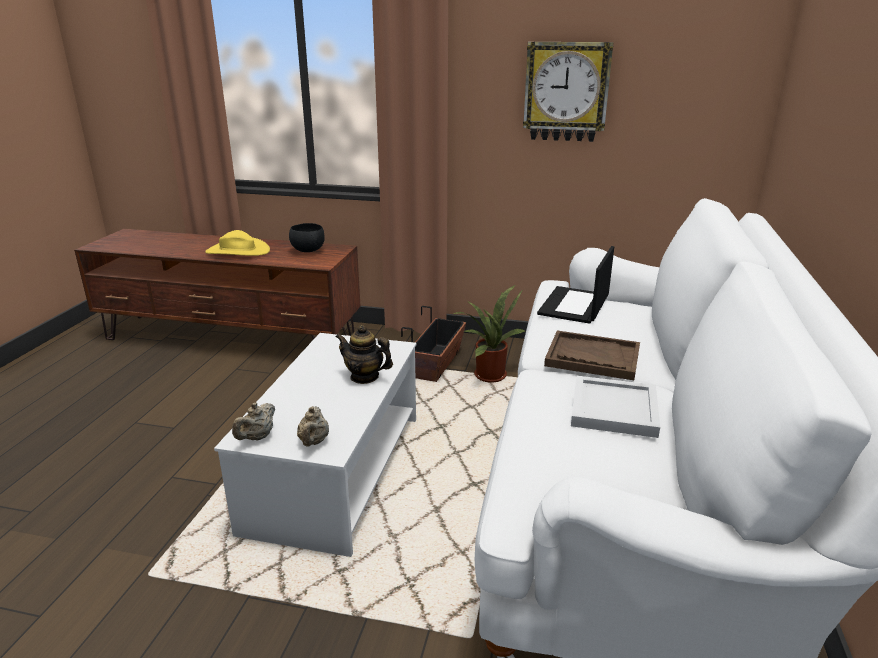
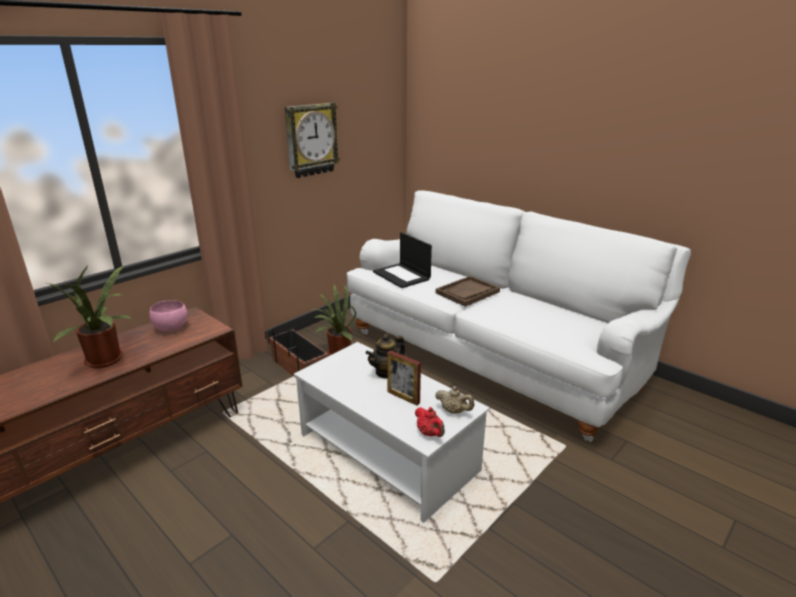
camera: 60 degrees left, 0 degrees up
yellow hat [205,230,270,256] -> potted plant [47,264,132,368]
beige teapot [232,403,275,440] -> red teapot [415,407,445,437]
black bowl [289,223,325,252] -> pink bowl [149,300,188,331]
white tray [571,376,660,438] -> none
none -> picture frame [387,350,421,406]

